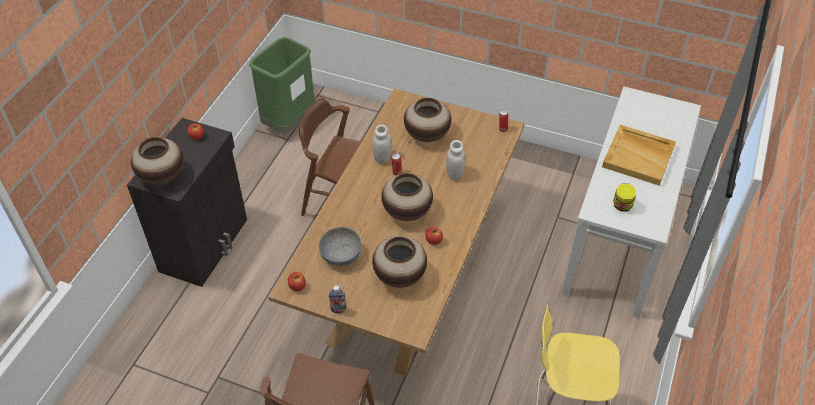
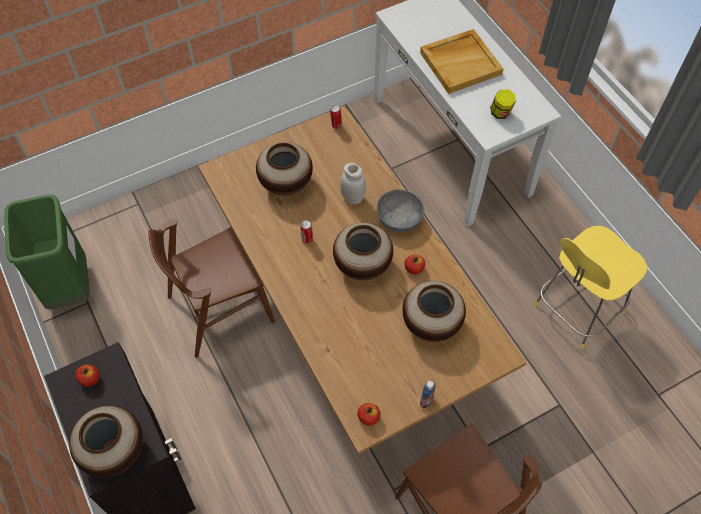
camera: 50 degrees left, 10 degrees up
grey bowl [319,227,362,266] -> grey bowl moved to [377,189,424,232]
white jar [373,124,391,164] -> none

